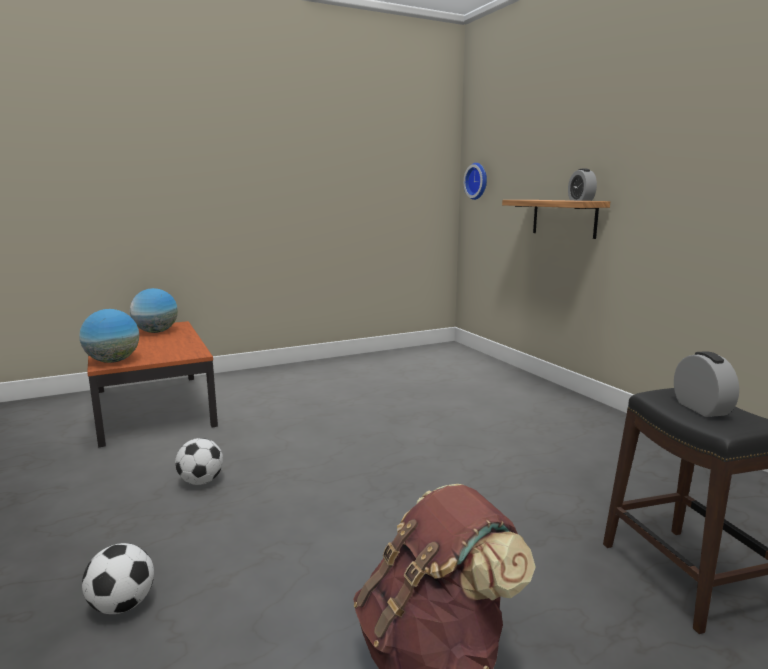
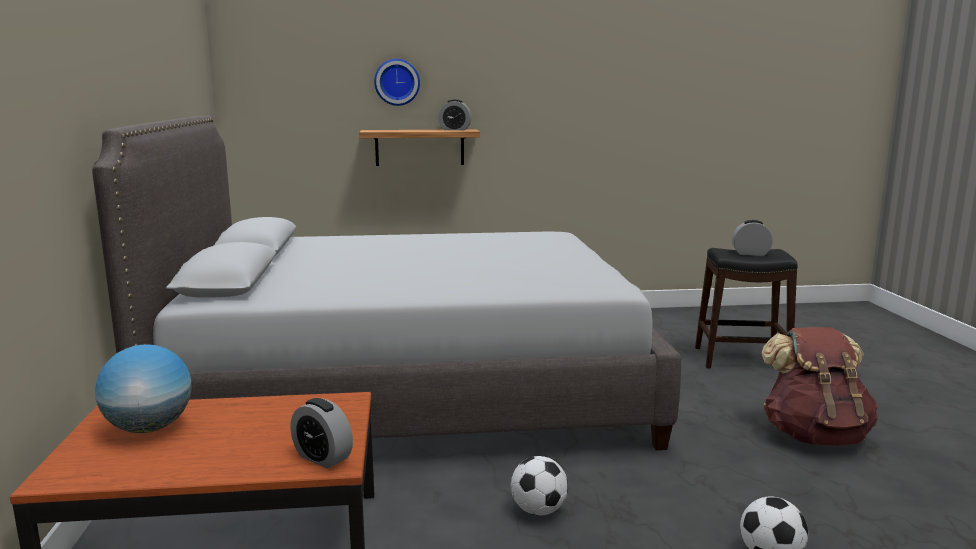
camera: 70 degrees left, 0 degrees up
globe [79,309,139,363] -> alarm clock [290,398,353,469]
wall clock [463,163,487,200] -> wall clock moved to [374,59,420,106]
none -> grey bed [92,115,681,450]

